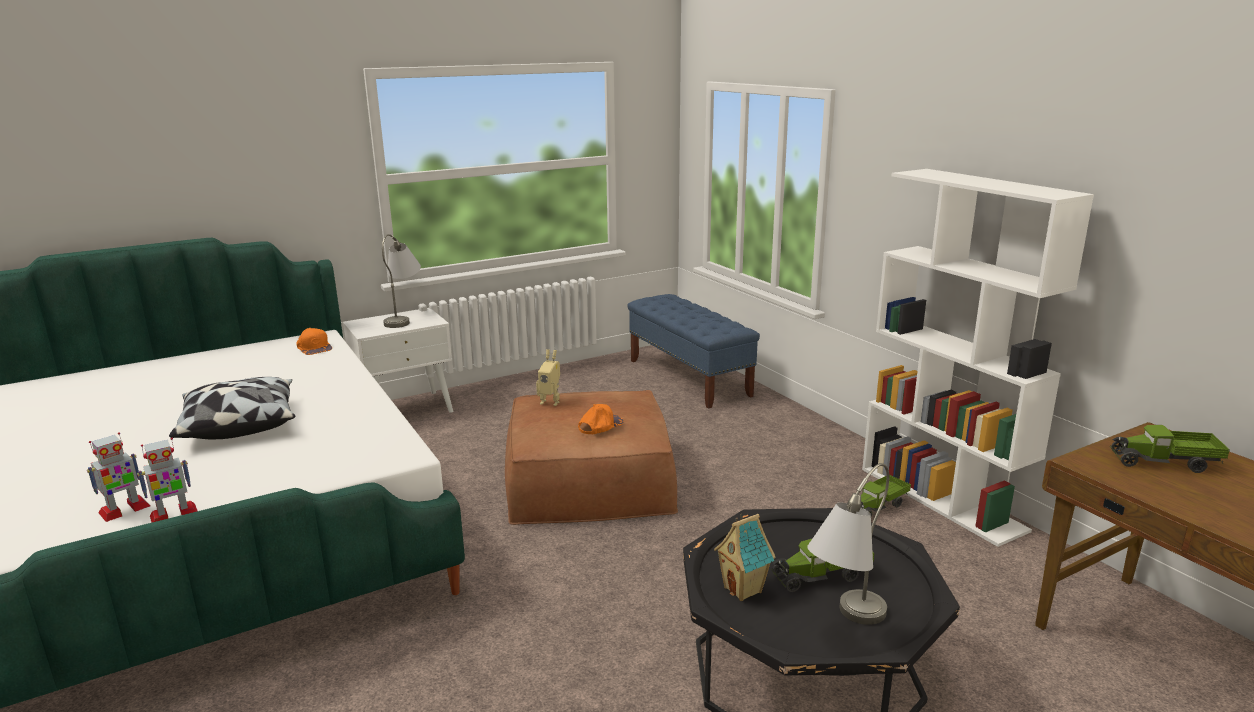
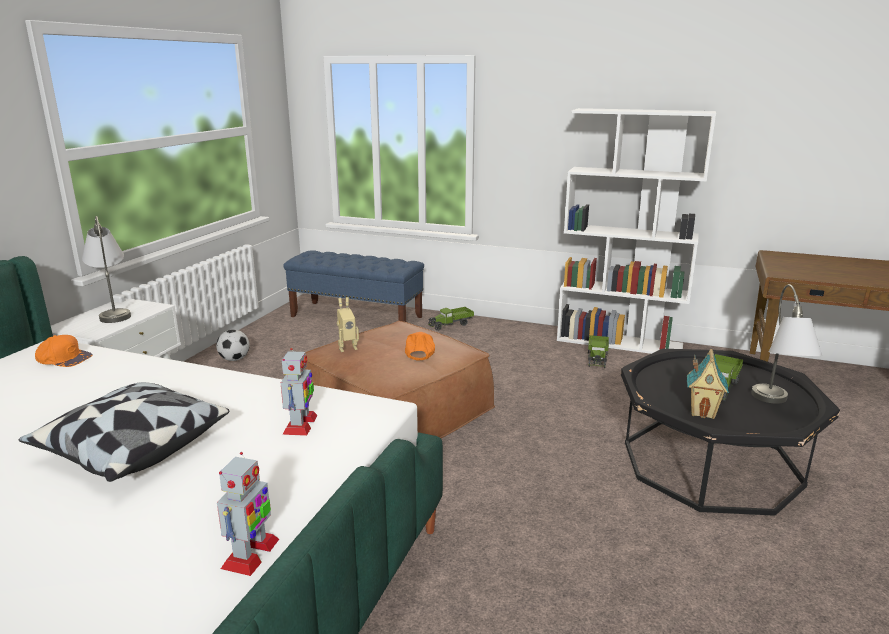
camera: 40 degrees left, 0 degrees up
toy robot [87,432,150,522] -> toy robot moved to [281,348,317,436]
toy truck [1110,425,1230,473] -> toy truck moved to [428,307,474,331]
none -> football [216,329,250,361]

